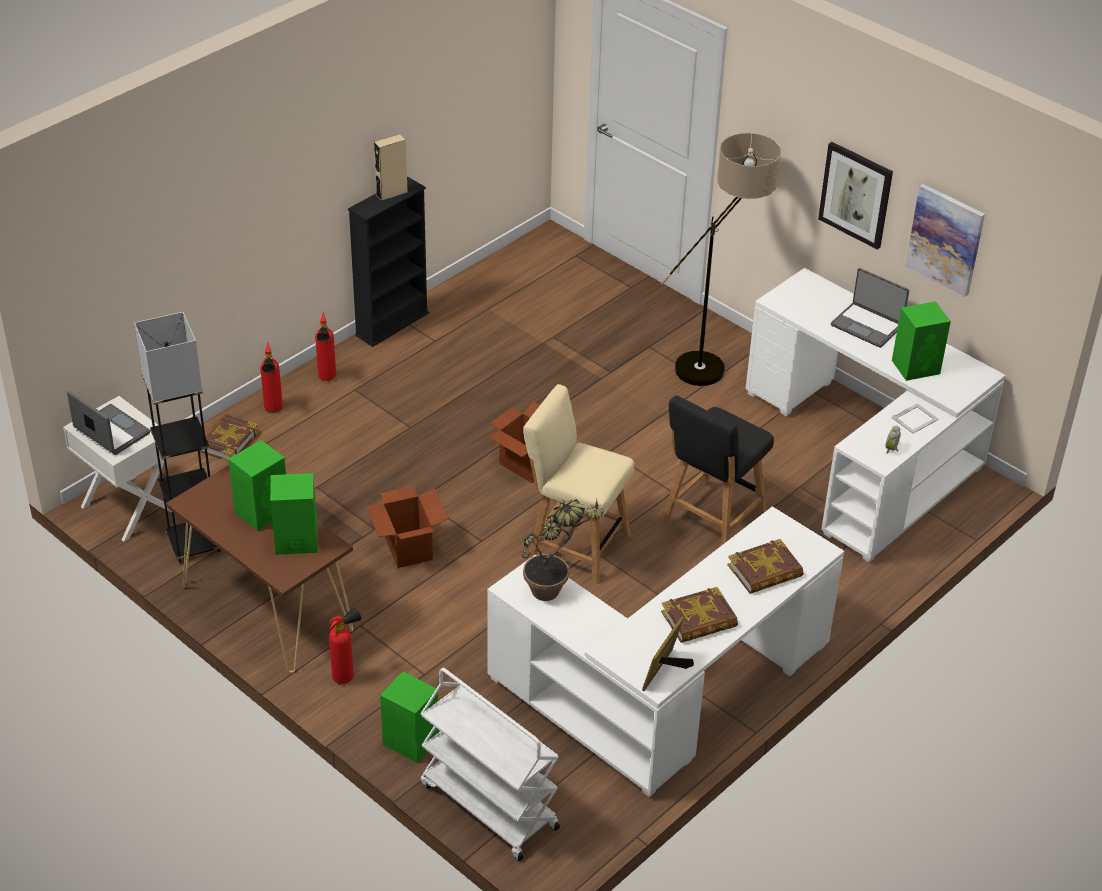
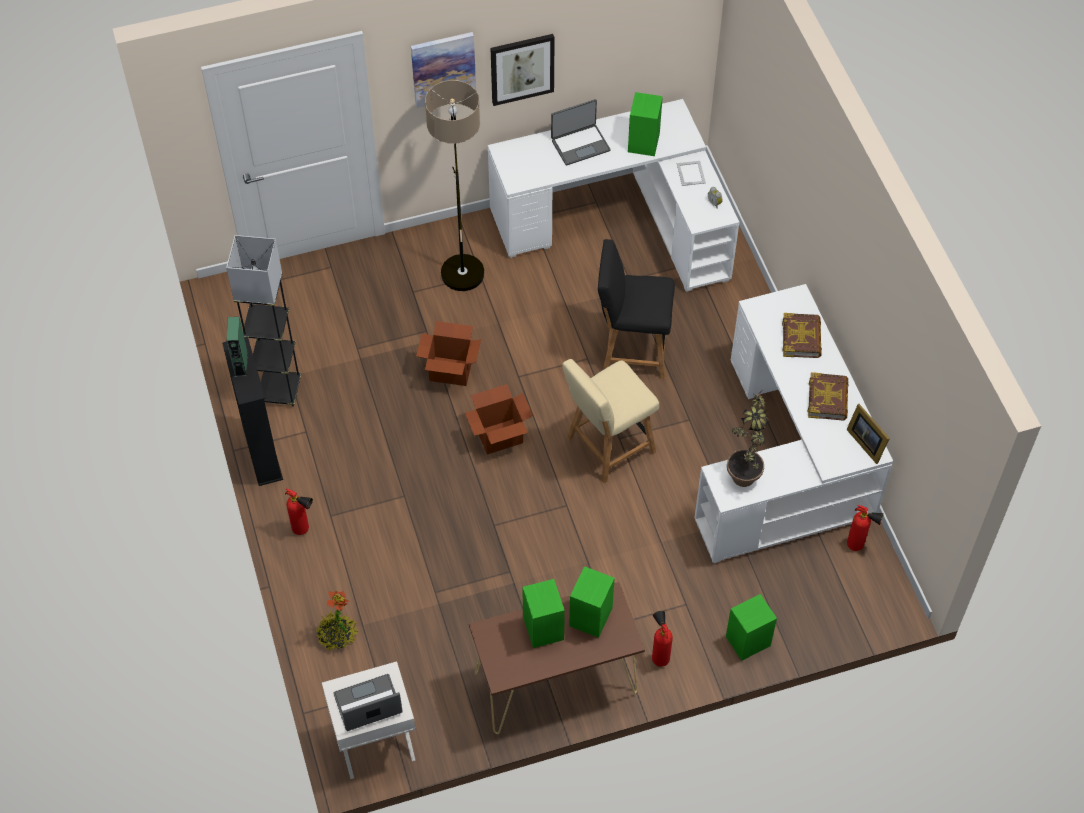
camera: 60 degrees left, 15 degrees up
grey floor lamp [134,312,220,563] -> grey floor lamp moved to [226,235,301,407]
book [200,414,259,462] -> potted plant [316,591,358,651]
fire extinguisher [260,342,283,412] -> fire extinguisher moved to [847,505,884,551]
cardboard box [366,486,448,568] -> cardboard box moved to [416,321,481,386]
beige speaker [374,134,408,201] -> green speaker [227,317,248,377]
white cart [421,668,560,861] -> none
black chair [662,396,774,546] -> black chair turned 120 degrees clockwise [598,239,675,379]
picture [905,184,985,297] -> picture moved to [411,32,476,108]

